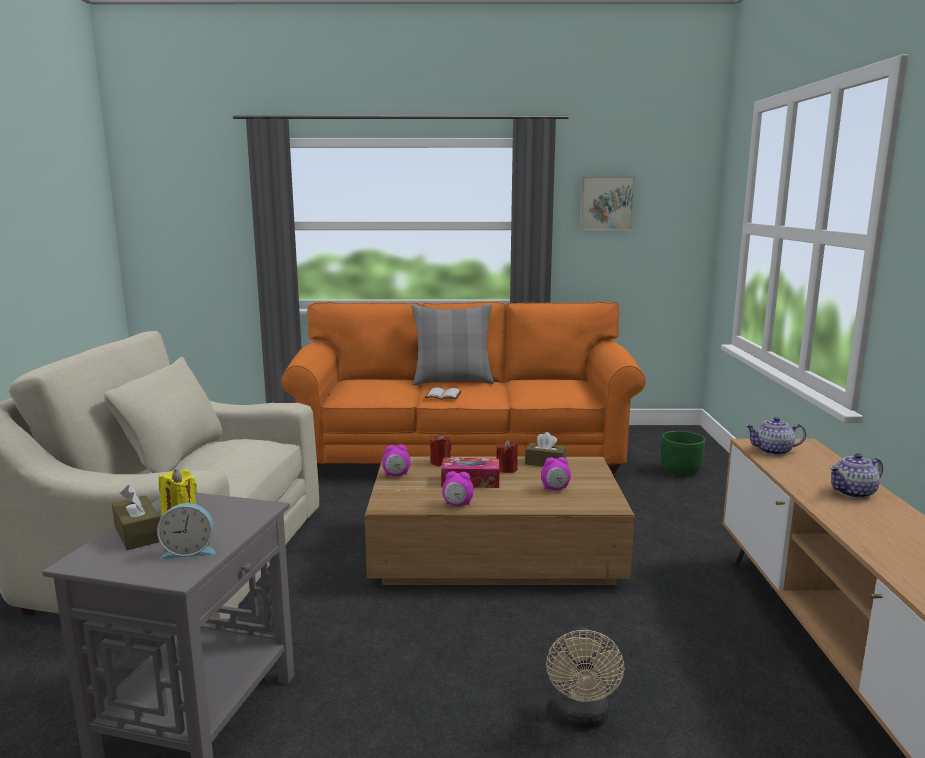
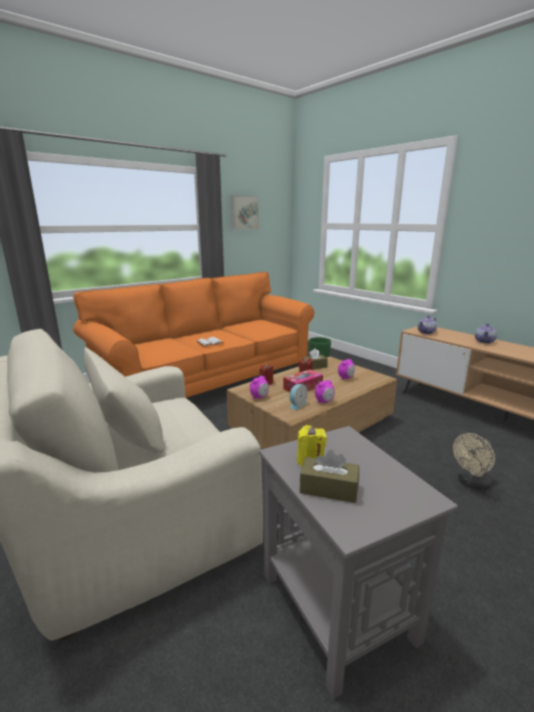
camera: 40 degrees left, 5 degrees up
alarm clock [157,503,216,559] -> alarm clock moved to [289,384,308,410]
grey pillow [411,304,494,385] -> none
beige fan [546,626,625,728] -> beige fan turned 90 degrees clockwise [453,433,495,490]

